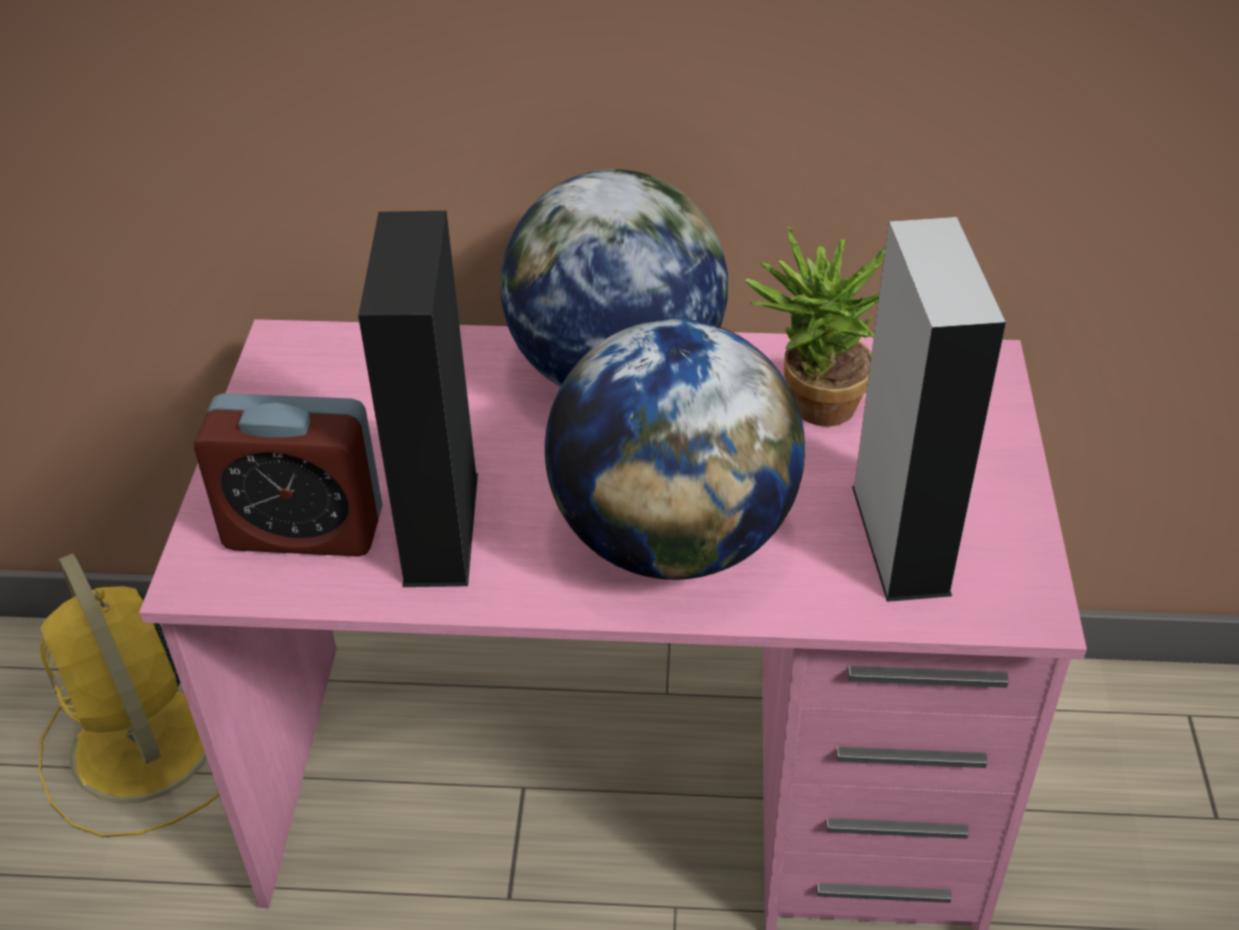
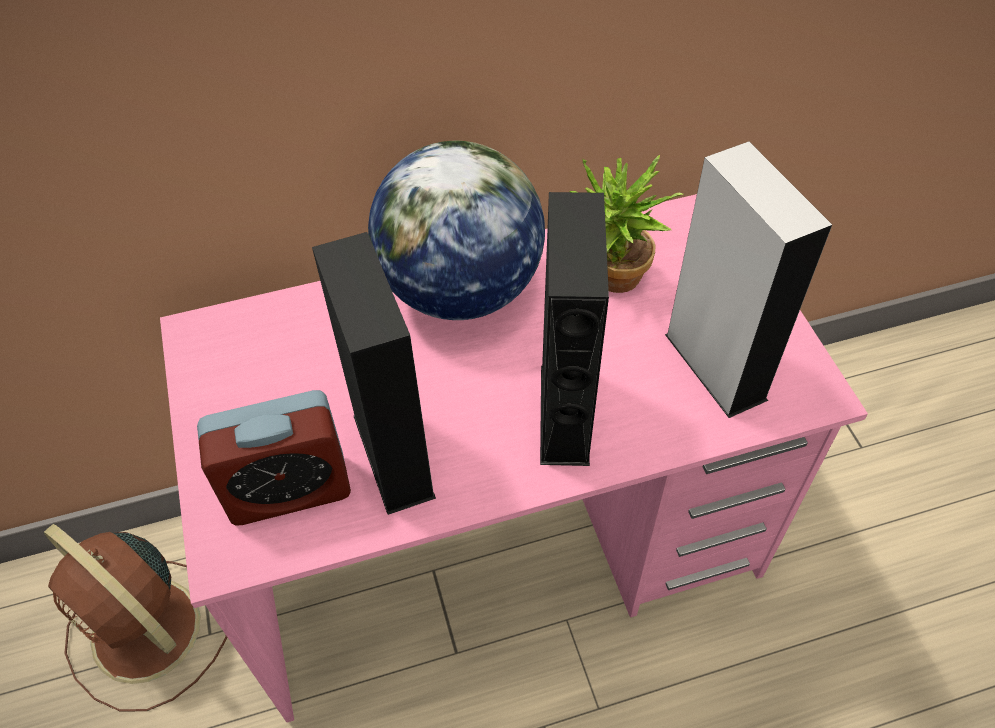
camera: 20 degrees left, 10 degrees up
yellow fan [38,554,219,837] -> brown fan [44,524,227,712]
globe [545,319,805,580] -> black speaker [540,192,609,466]

